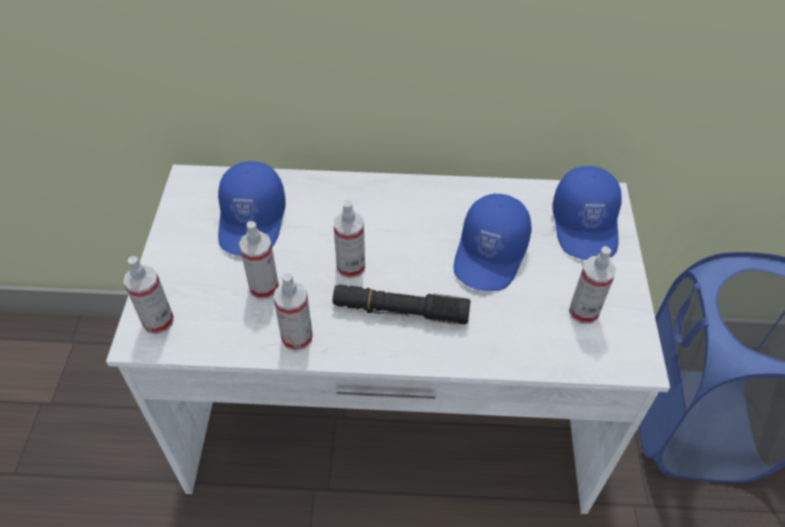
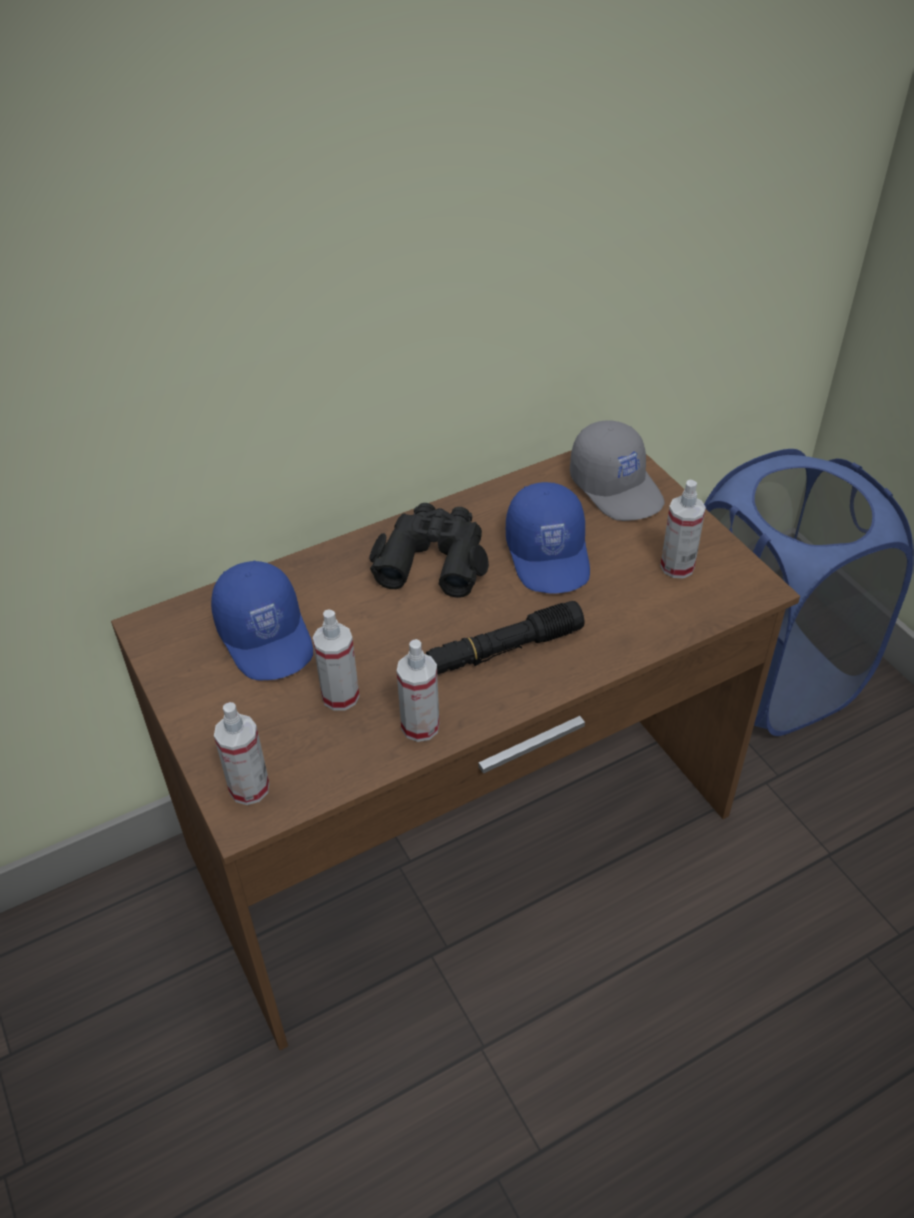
camera: 30 degrees left, 5 degrees down
white desk [106,165,670,514] -> brown desk [111,450,800,1051]
spray bottle [334,200,365,279] -> none
blue cap [552,166,622,260] -> grey cap [570,420,665,521]
none -> black binoculars [369,503,489,598]

